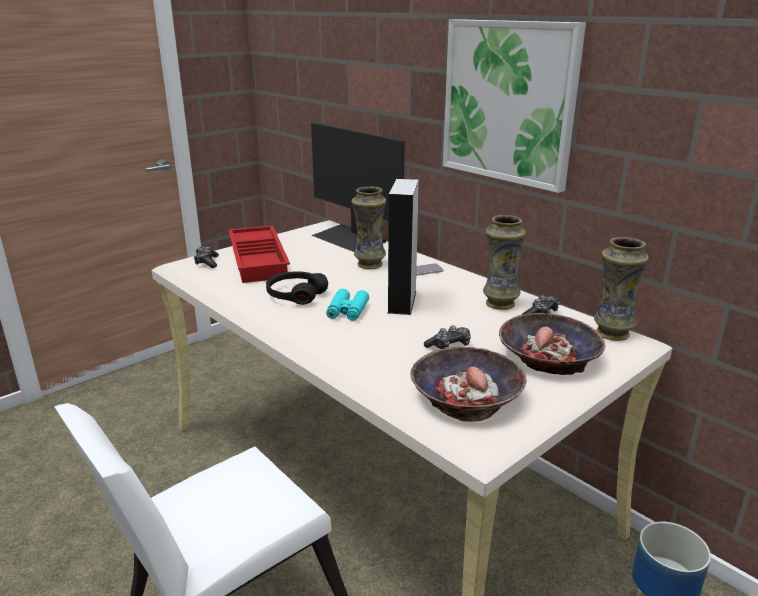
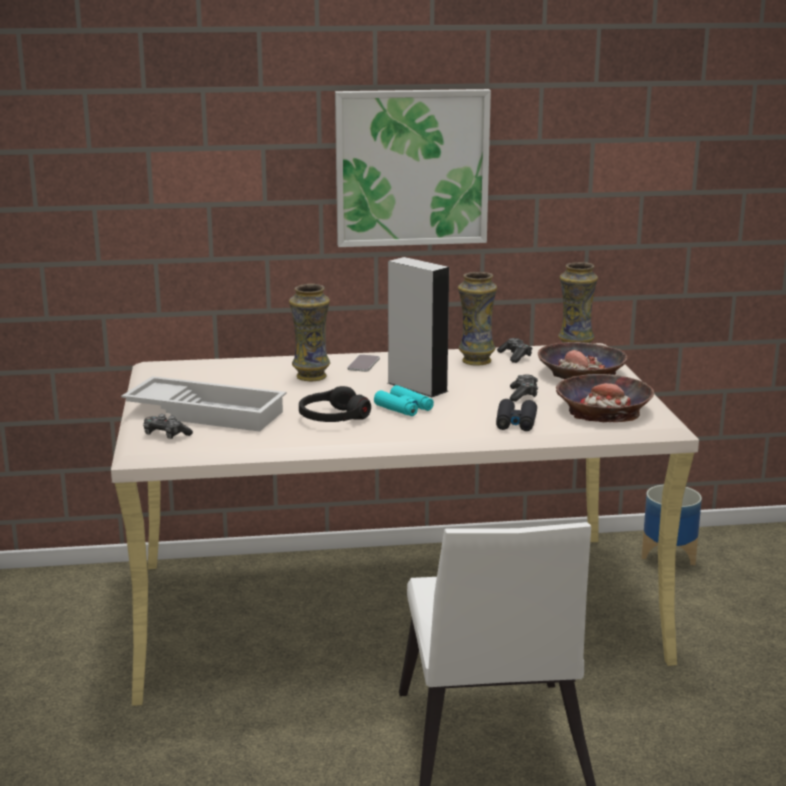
camera: 55 degrees left, 5 degrees down
red tray [228,225,290,283] -> white tray [121,376,286,432]
monitor [311,123,405,252] -> none
none -> black binoculars [496,399,537,431]

